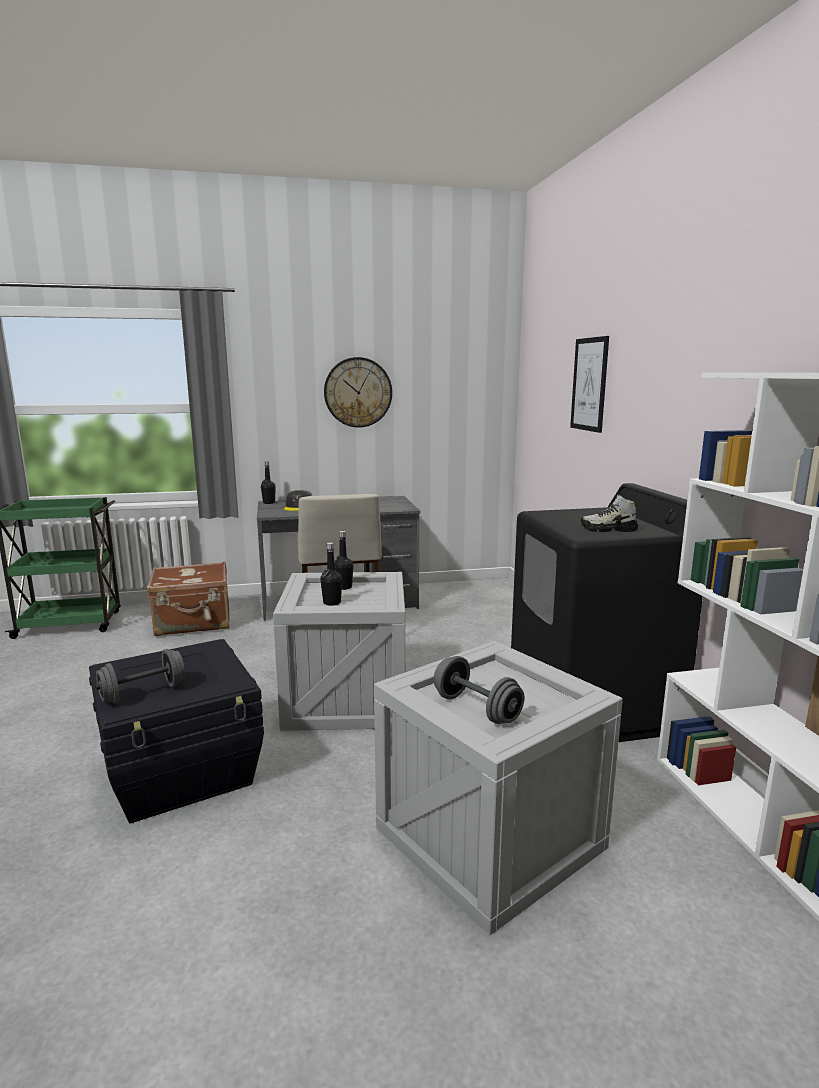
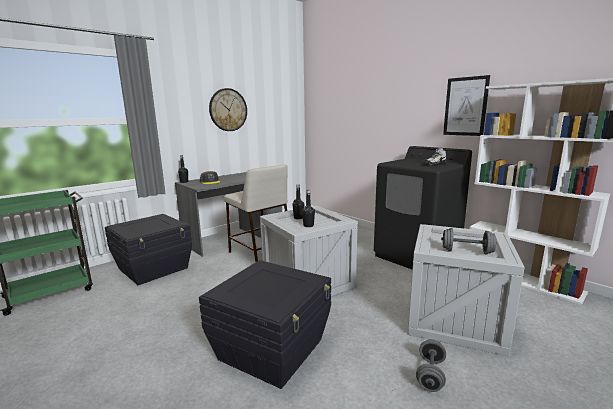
camera: 30 degrees left, 0 degrees up
grey dumbbell [95,649,185,703] -> grey dumbbell moved to [416,339,446,392]
brown suitcase [147,561,230,636] -> black storage box [105,214,192,285]
picture [570,336,609,433] -> picture moved to [443,75,490,136]

